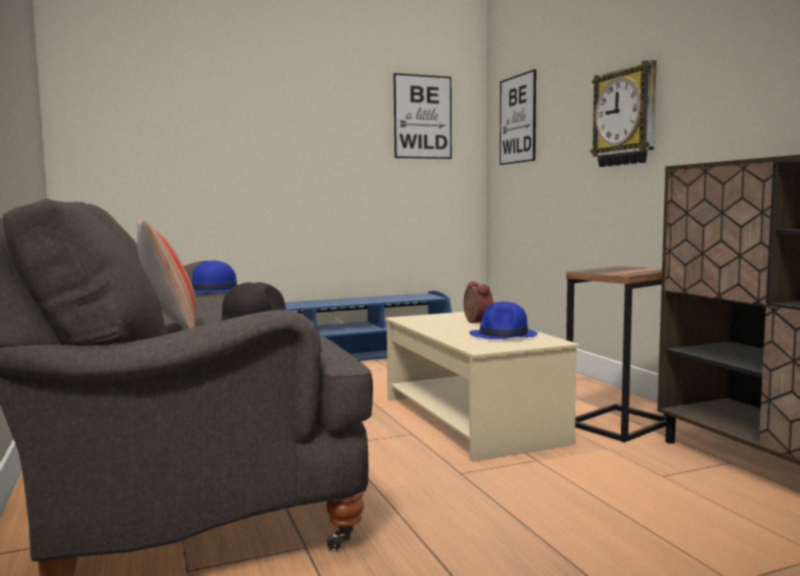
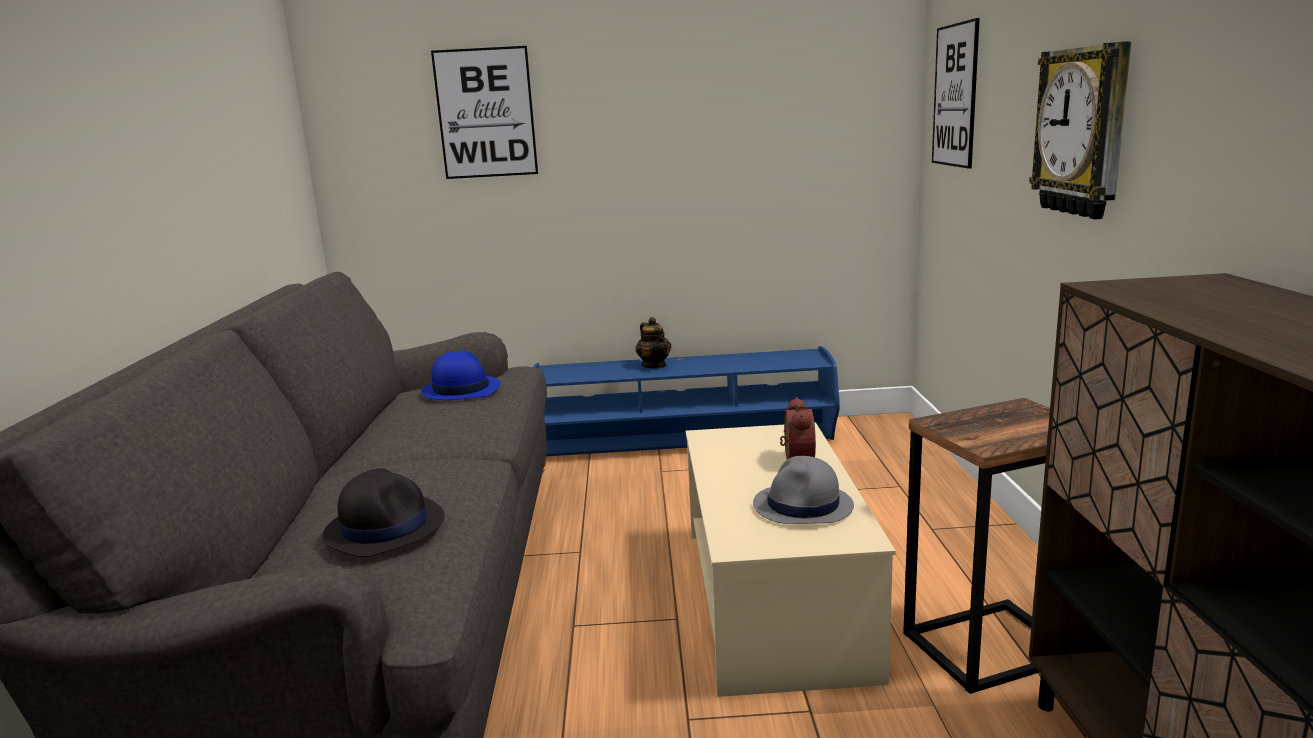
camera: 20 degrees right, 10 degrees up
pillow [137,219,196,330] -> none
picture [394,73,452,159] -> picture moved to [431,46,538,179]
blue hat [469,302,537,339] -> grey hat [753,456,854,524]
none -> teapot [636,317,671,368]

